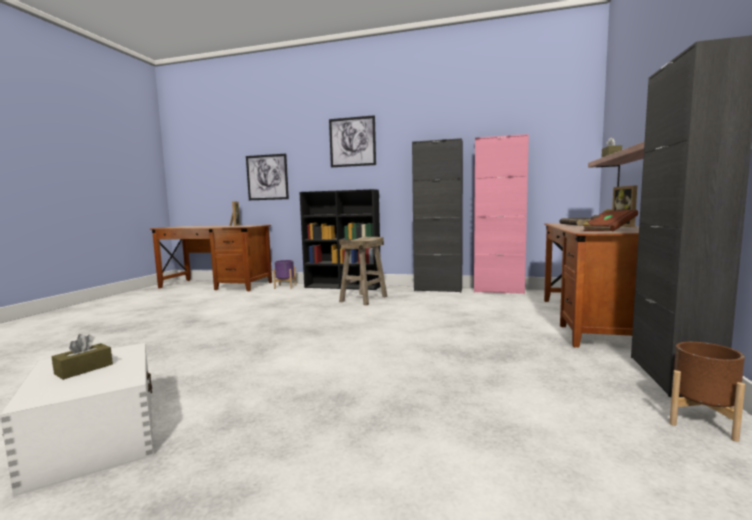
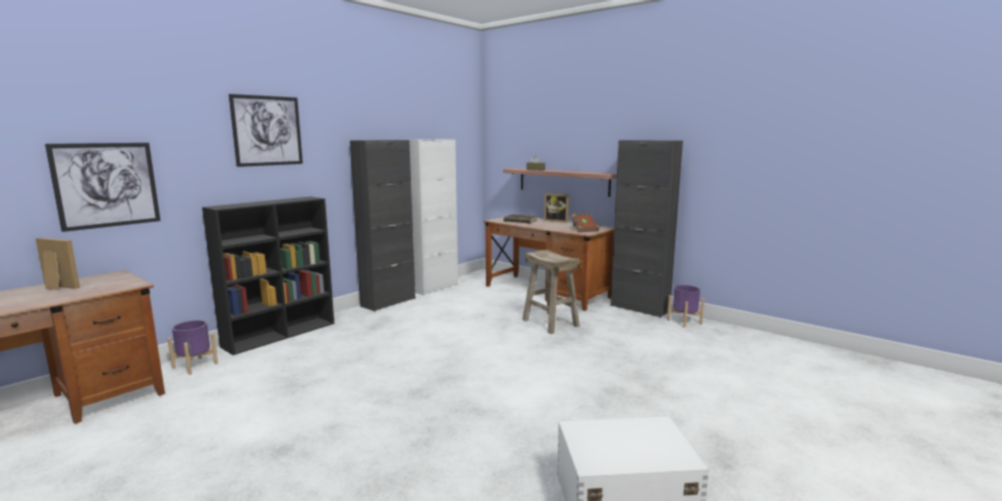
camera: 65 degrees left, 5 degrees up
brown tissue box [52,334,113,380] -> none
beige stool [339,237,388,306] -> beige stool moved to [522,249,580,334]
pink cabinet [474,134,529,294] -> white cabinet [409,139,458,295]
brown planter [670,342,745,442] -> purple planter [667,285,704,328]

